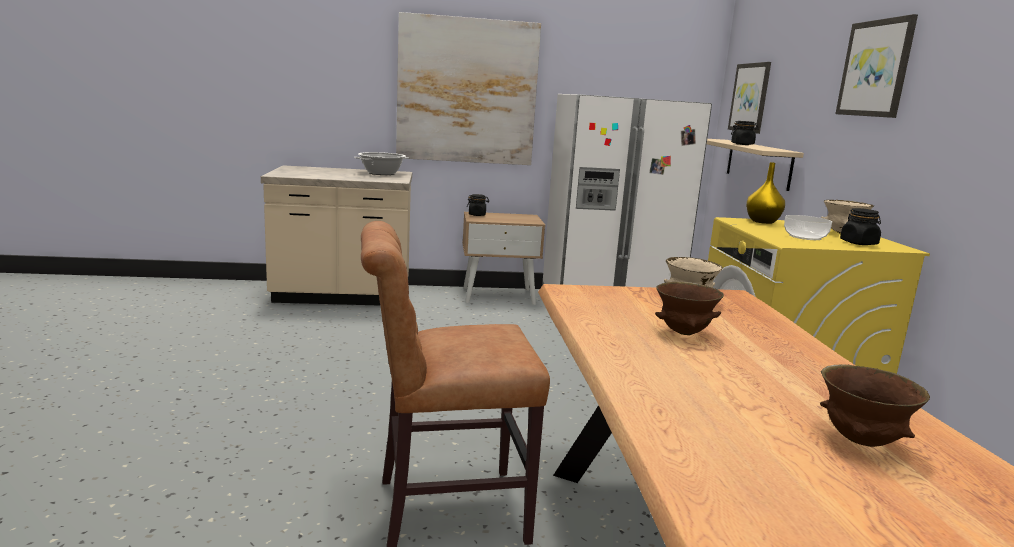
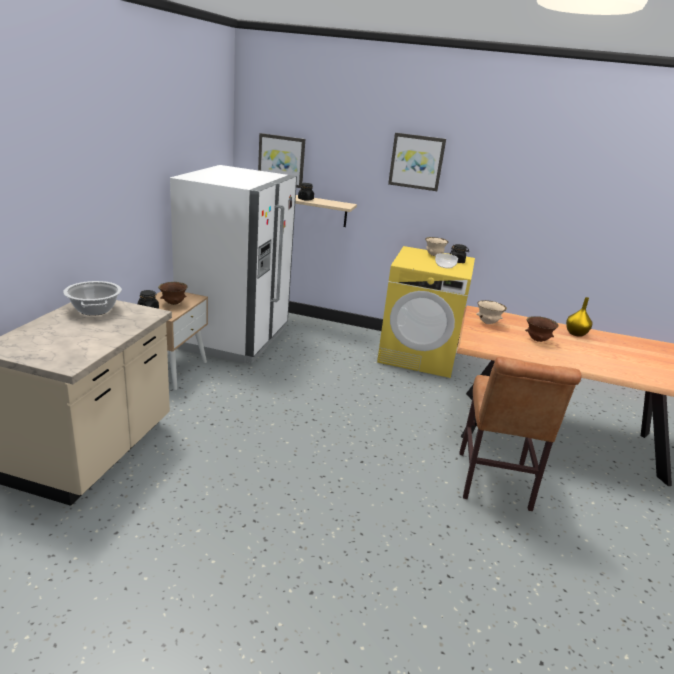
camera: 70 degrees left, 10 degrees up
picture [396,12,541,165] -> none
yellow vase [746,162,785,224] -> yellow vase moved to [566,297,593,337]
brown bowl [820,364,930,447] -> brown bowl moved to [158,282,187,305]

